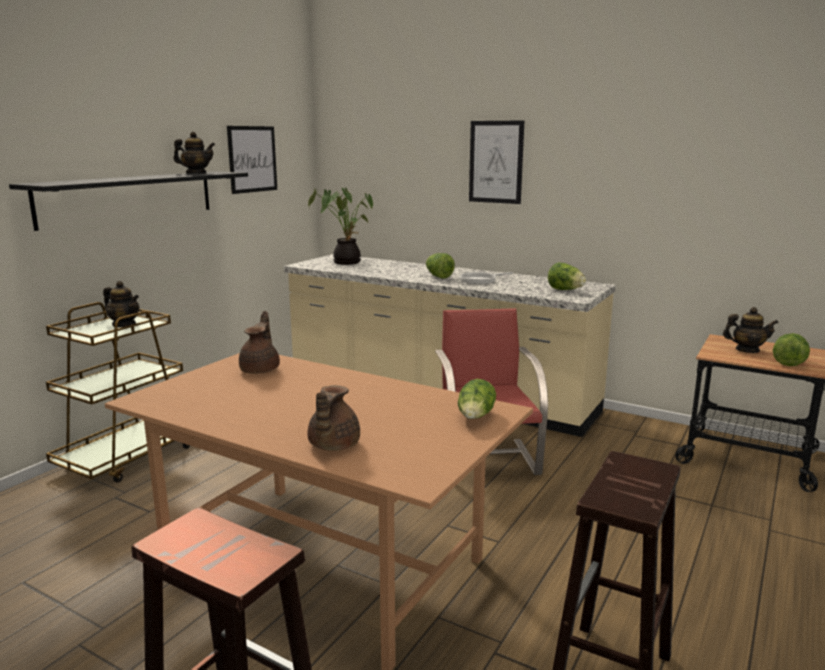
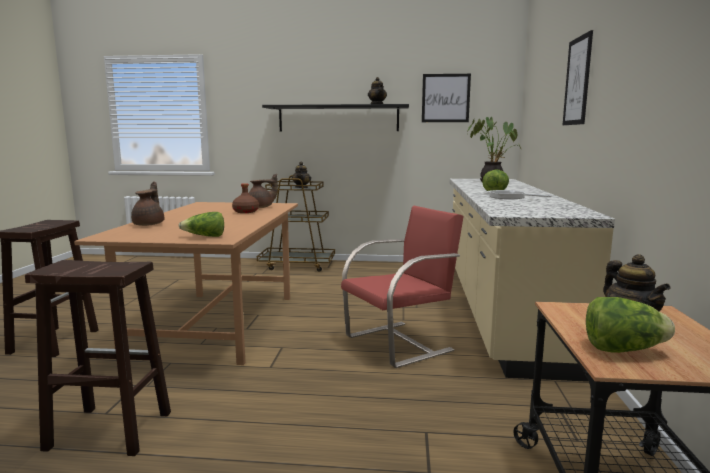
camera: 65 degrees right, 5 degrees down
brown teapot [307,385,360,451] -> brown teapot turned 105 degrees clockwise [131,181,164,226]
lettuce [548,263,586,290] -> none
none -> brown bottle [232,183,259,213]

